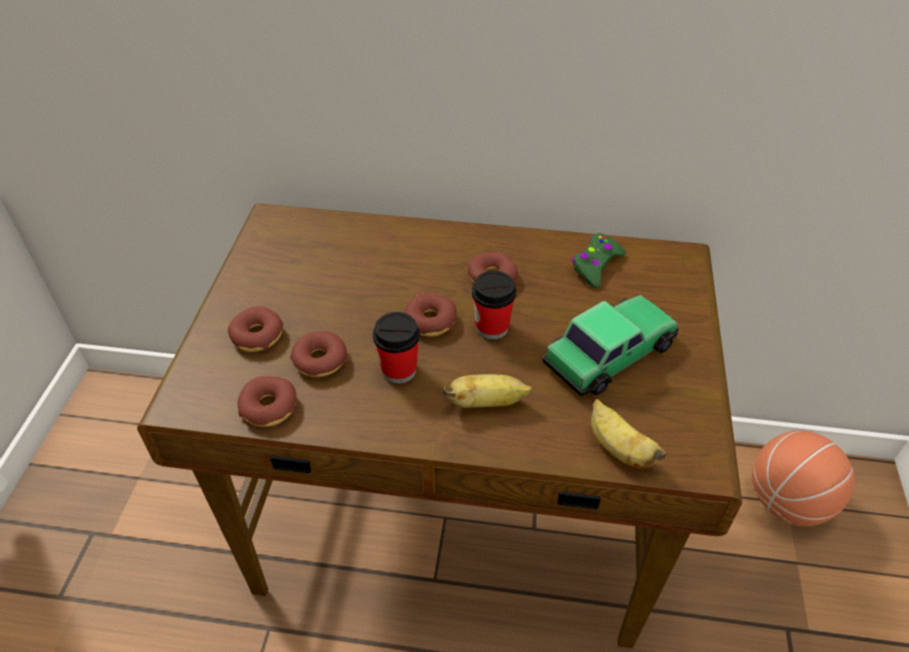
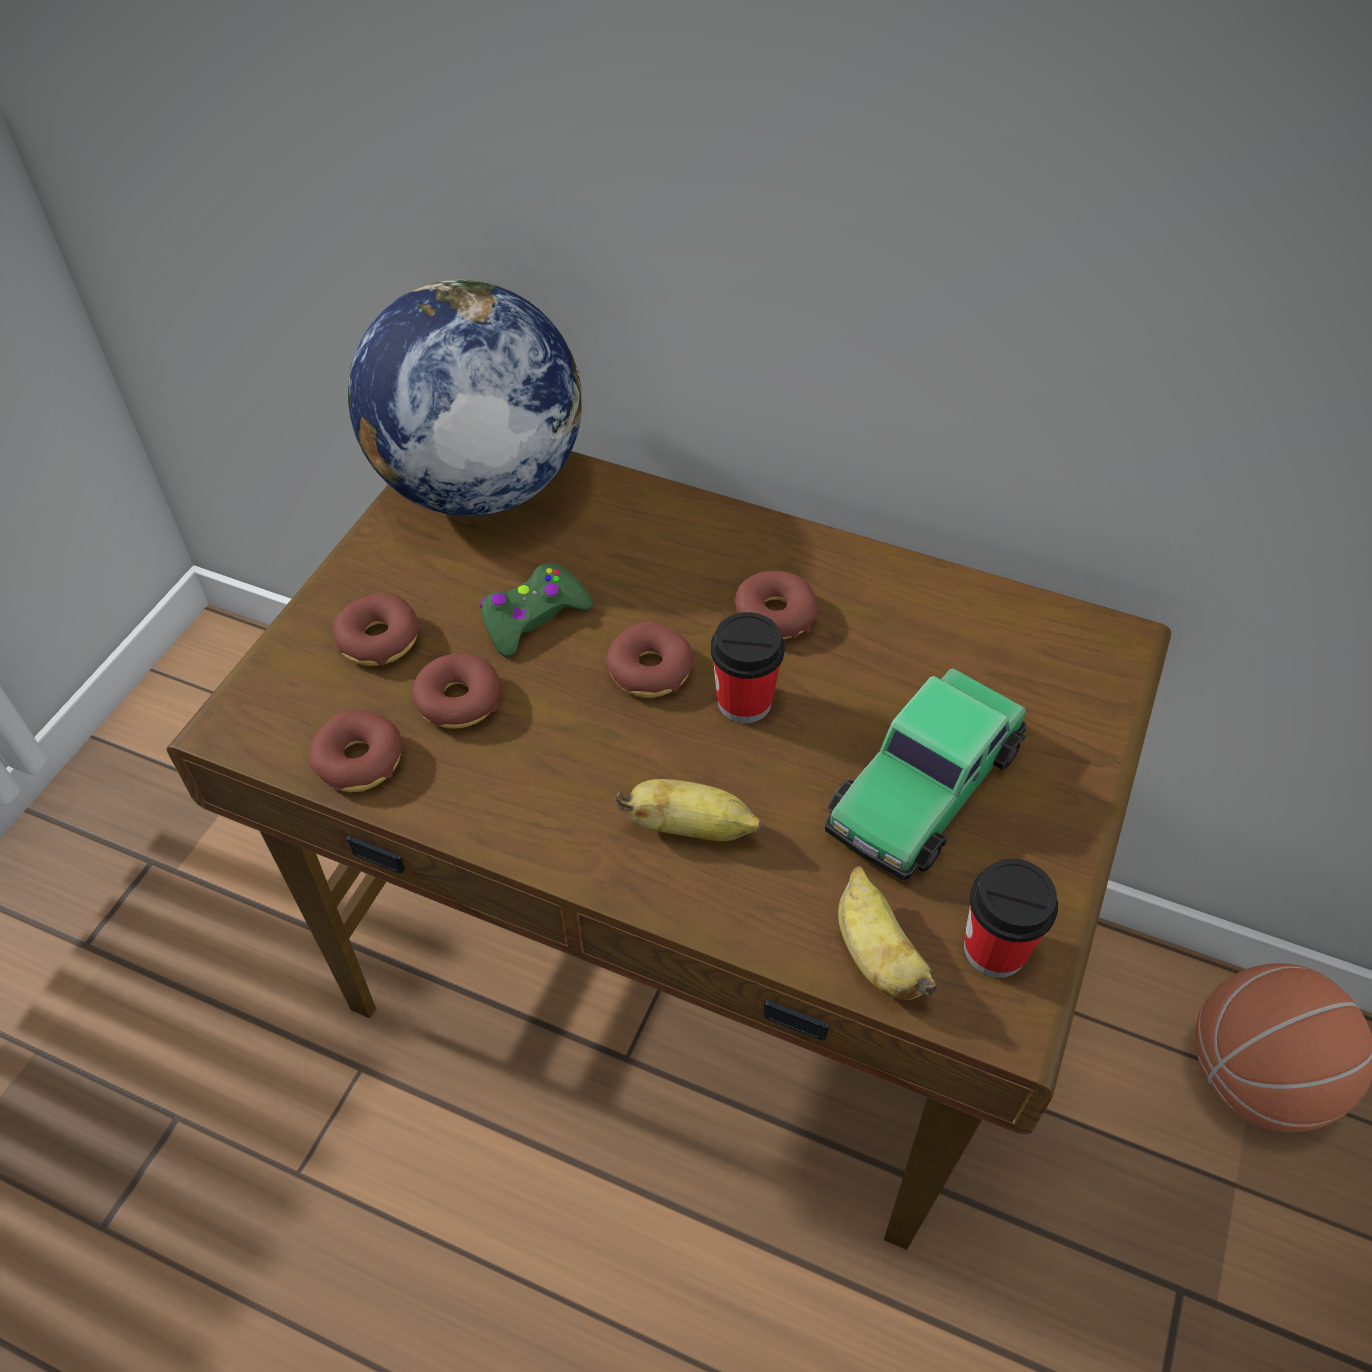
camera: 15 degrees right, 5 degrees up
cup [373,312,420,384] -> cup moved to [964,859,1058,978]
toy car [542,295,679,396] -> toy car turned 150 degrees clockwise [825,669,1026,881]
green game controller [572,233,626,288] -> green game controller moved to [480,562,593,657]
none -> globe [348,279,582,516]

